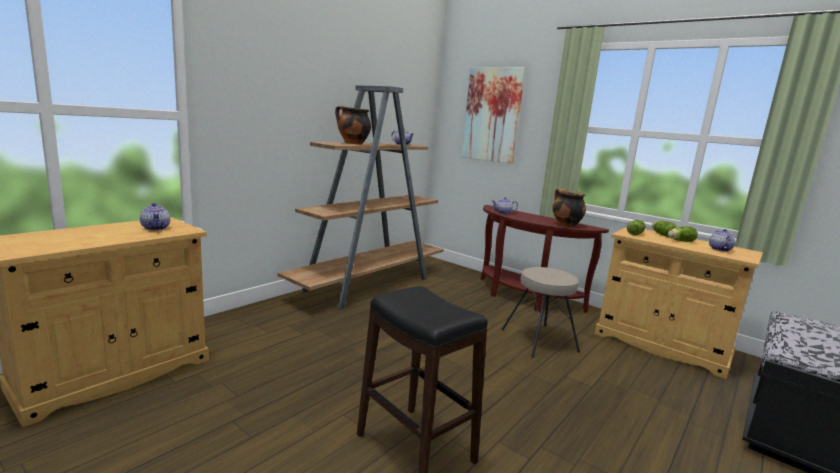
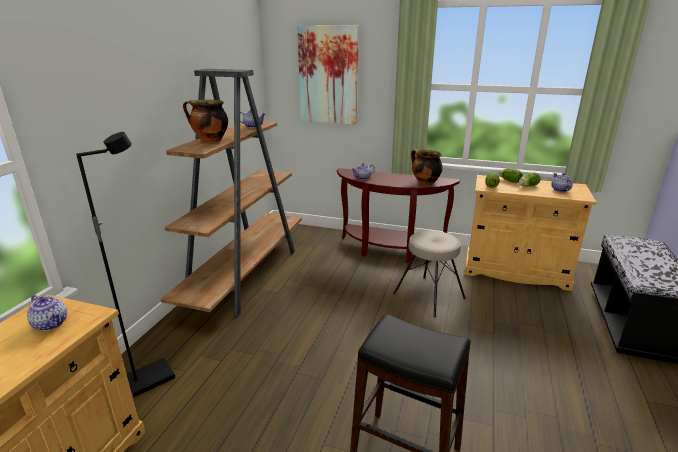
camera: 20 degrees left, 10 degrees up
none -> black floor lamp [76,132,175,397]

